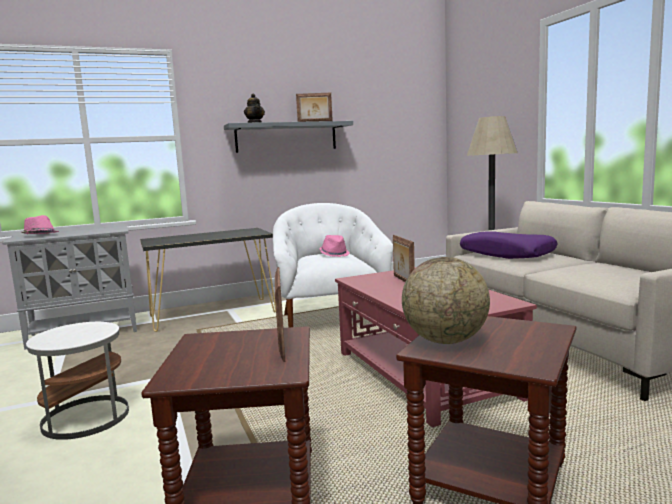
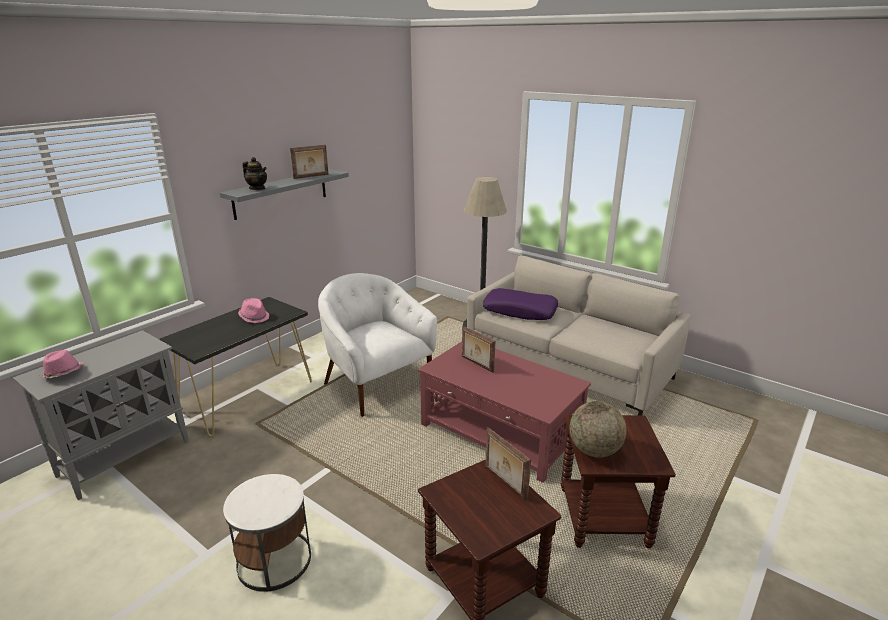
camera: 30 degrees left, 15 degrees up
pink hat [319,235,350,257] -> pink hat moved to [238,298,269,323]

